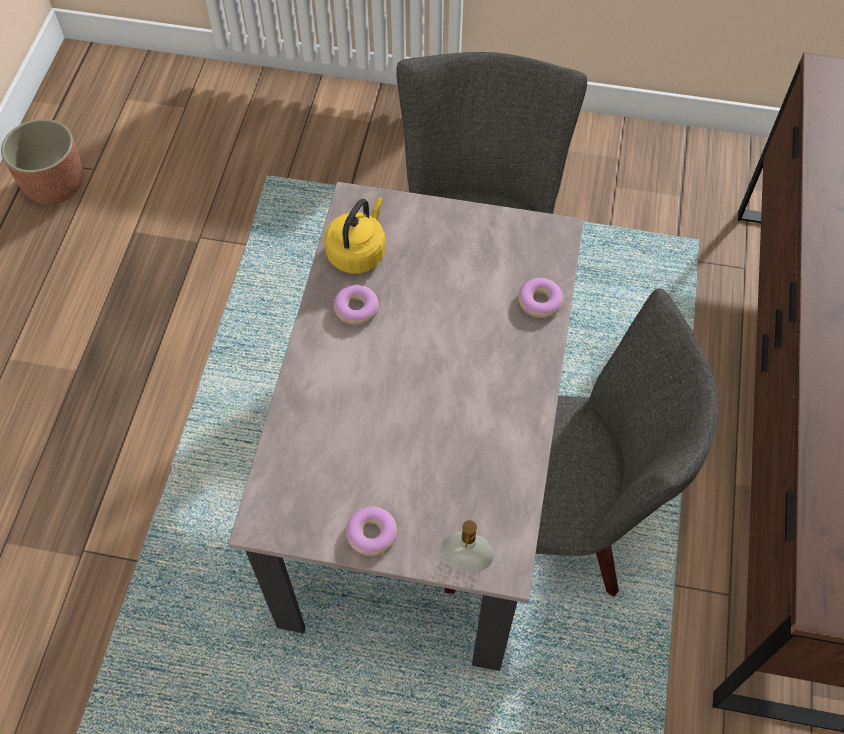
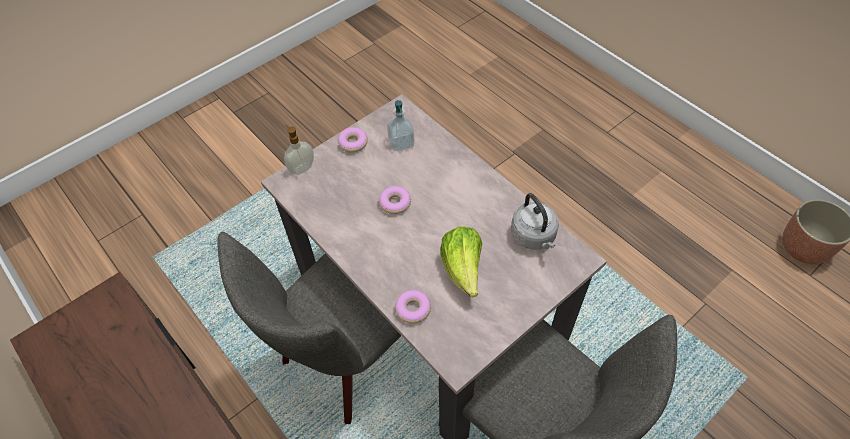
camera: 130 degrees right, 5 degrees down
yellow kettle [324,197,385,274] -> grey kettle [511,193,559,249]
donut [334,285,379,325] -> donut moved to [379,186,411,214]
none -> soap dispenser [387,100,415,151]
none -> lettuce [440,227,482,297]

